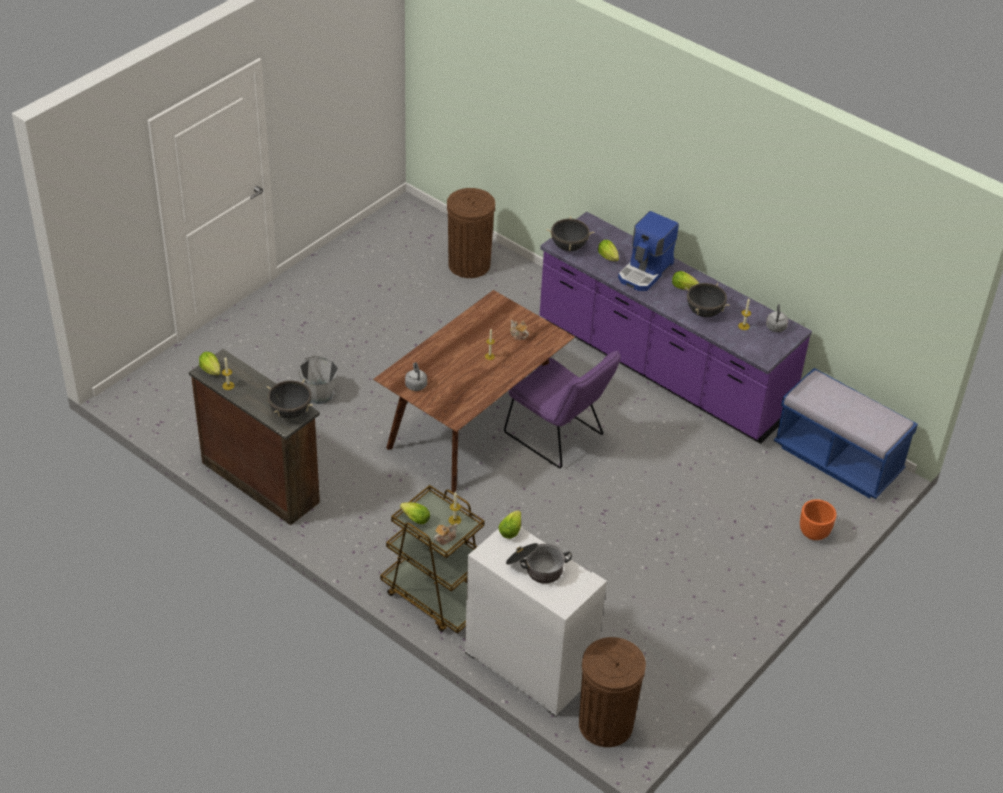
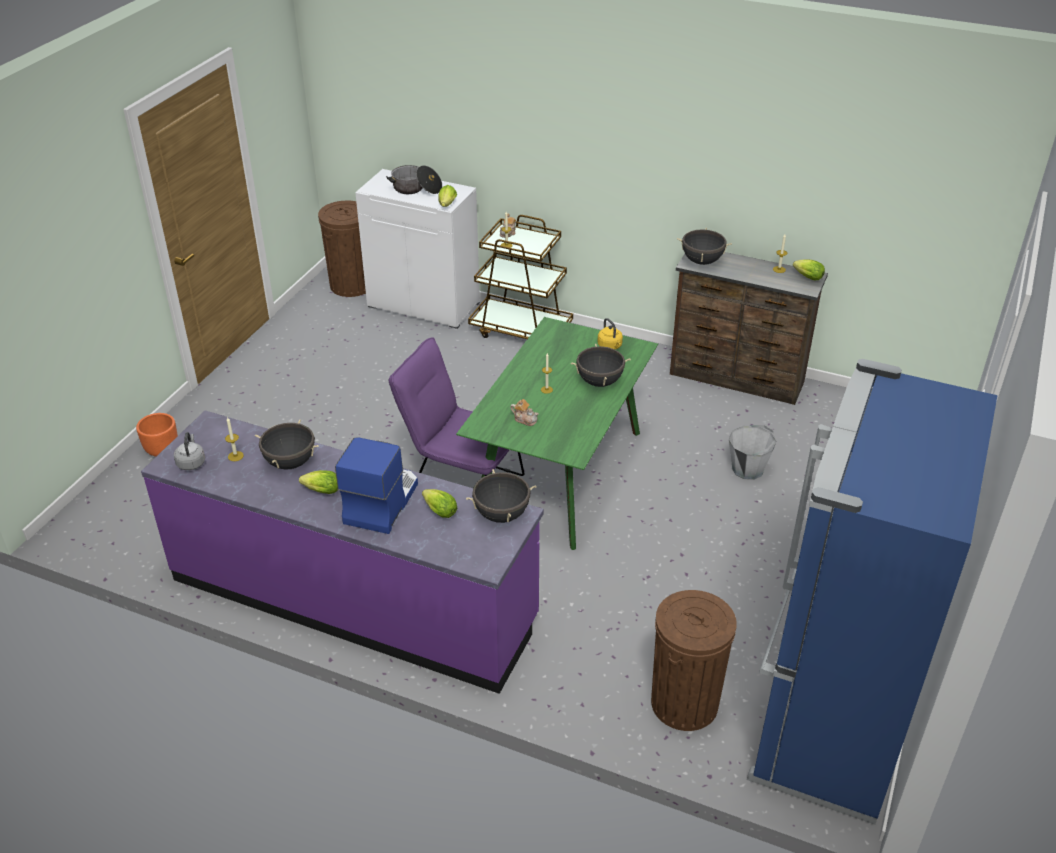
camera: 165 degrees right, 5 degrees down
brown dining table [373,290,575,492] -> green dining table [456,317,658,550]
lettuce [400,502,430,524] -> none
grey kettle [405,362,427,391] -> yellow kettle [597,318,623,350]
blue bench [774,368,918,499] -> none
none -> black cooking pot [571,344,631,387]
none -> blue fridge [747,359,998,825]

